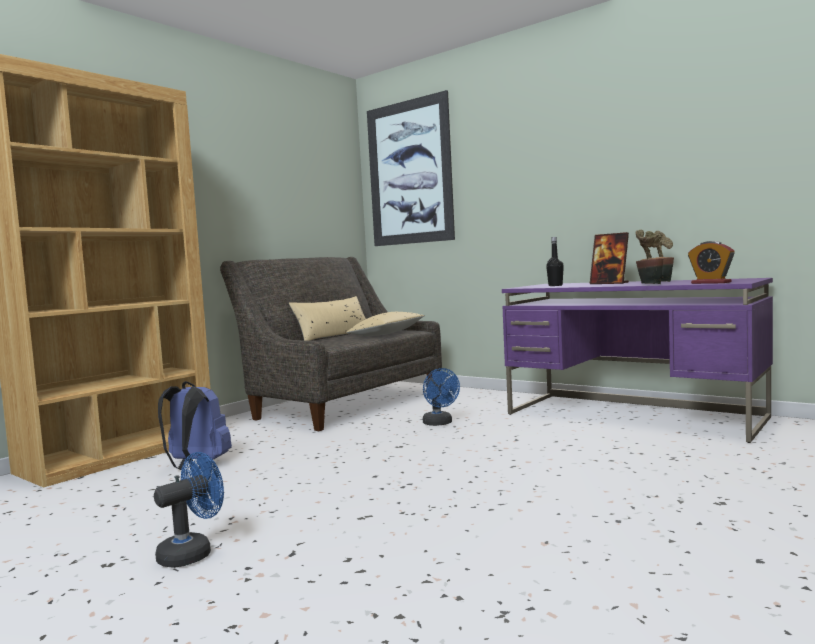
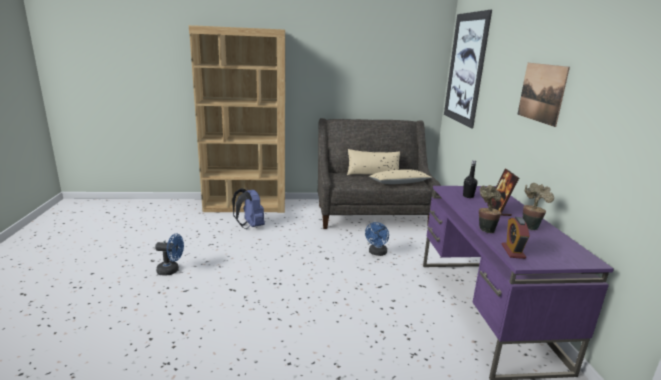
camera: 45 degrees right, 15 degrees up
none -> picture [517,63,570,127]

